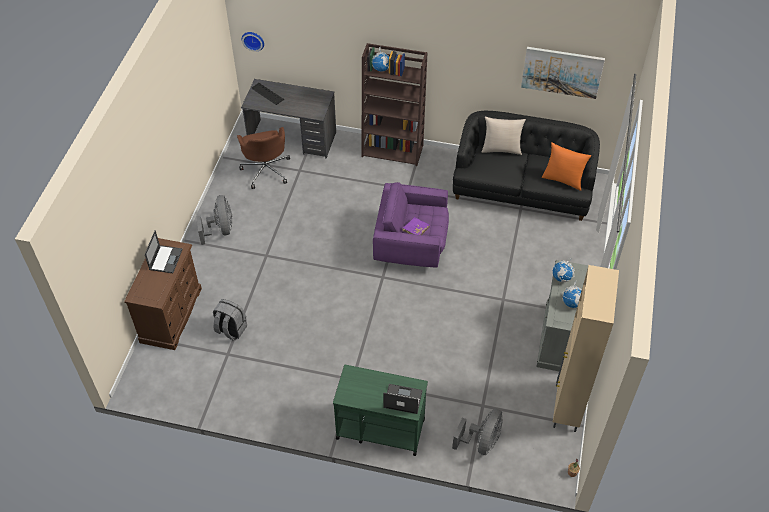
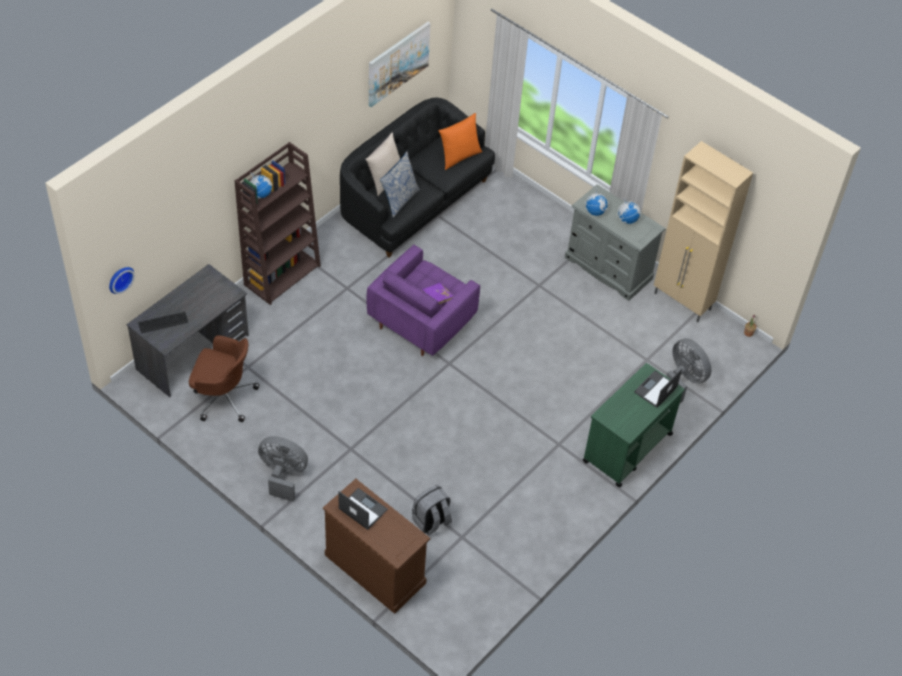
camera: 65 degrees left, 0 degrees up
none -> pillow [380,151,420,218]

